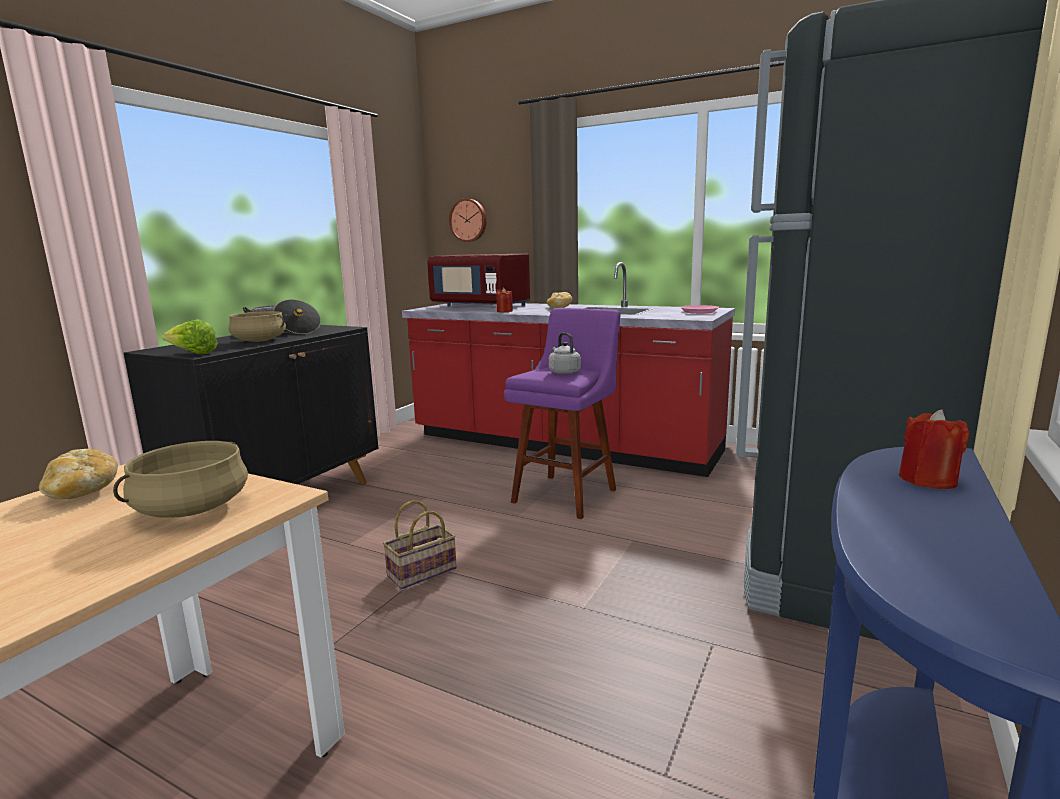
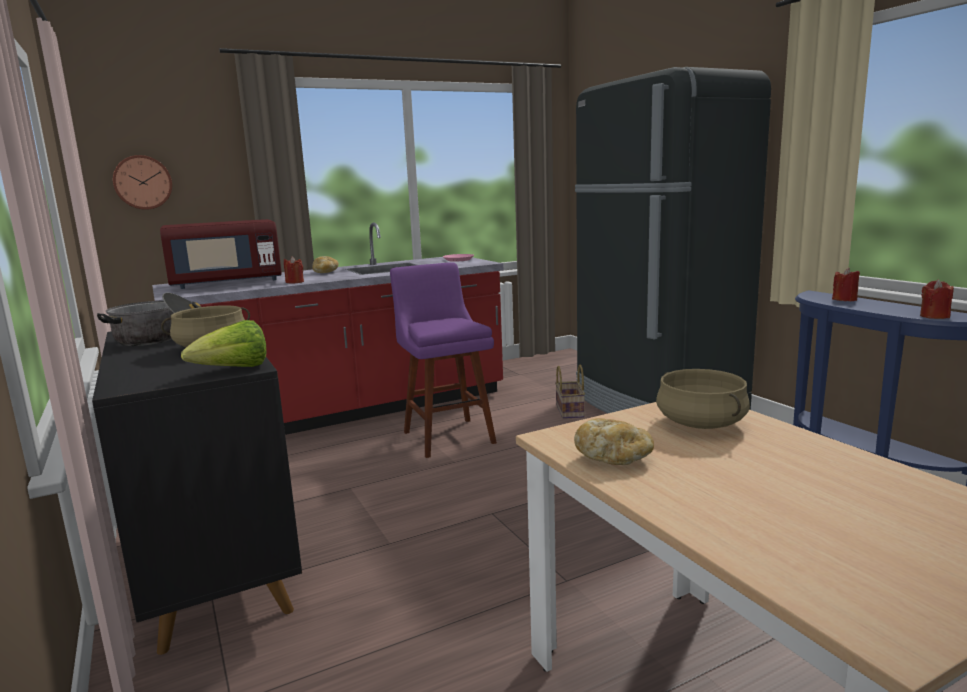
camera: 55 degrees left, 0 degrees up
basket [383,500,457,589] -> basket moved to [555,364,585,419]
grey kettle [549,333,581,374] -> none
none -> red candle [920,280,954,319]

